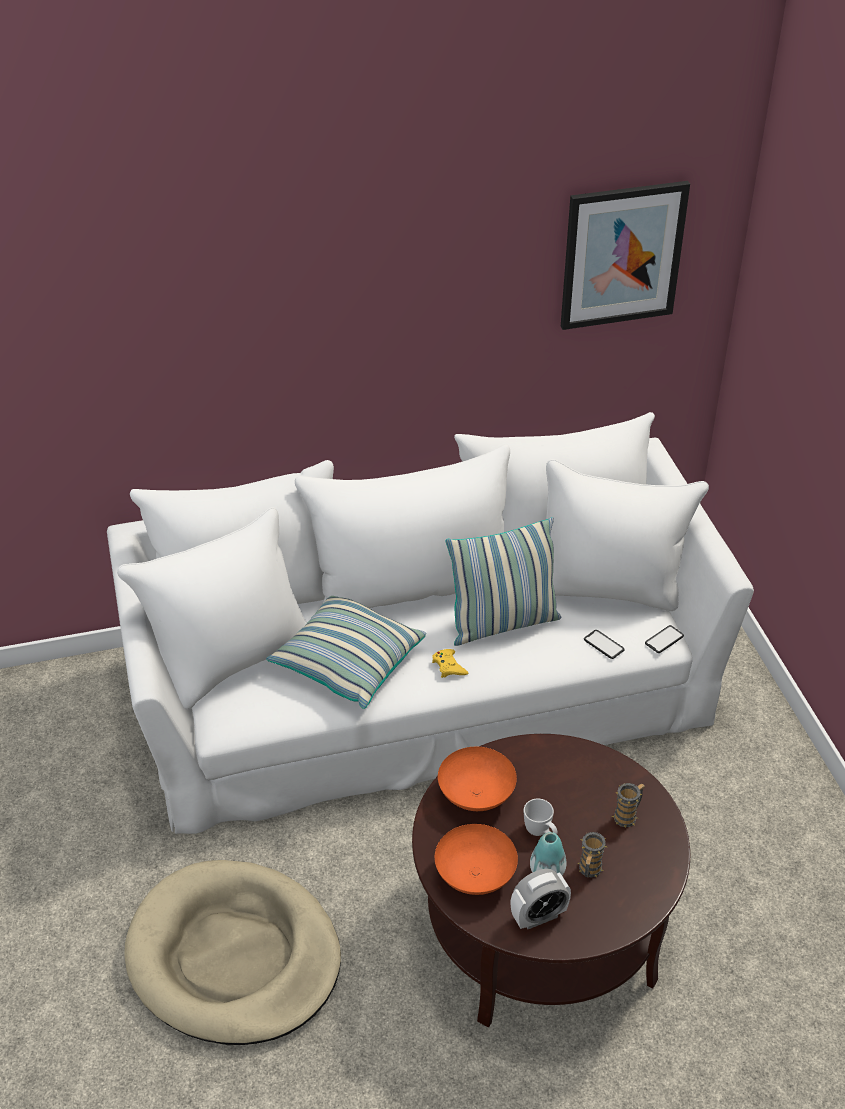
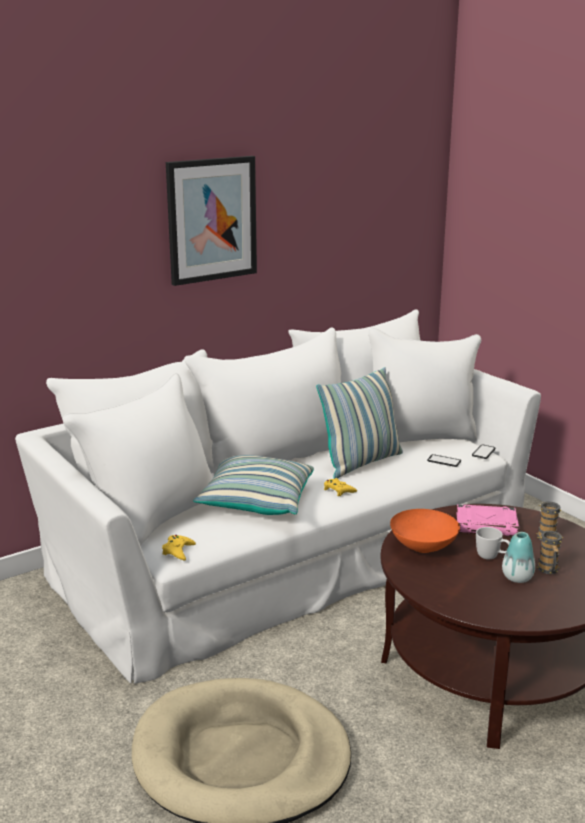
camera: 20 degrees left, 20 degrees down
orange bowl [435,824,518,895] -> none
alarm clock [511,869,571,929] -> none
picture [561,181,690,330] -> picture moved to [166,156,257,286]
none -> yellow game controller [162,535,196,560]
none -> pink book [457,504,519,536]

